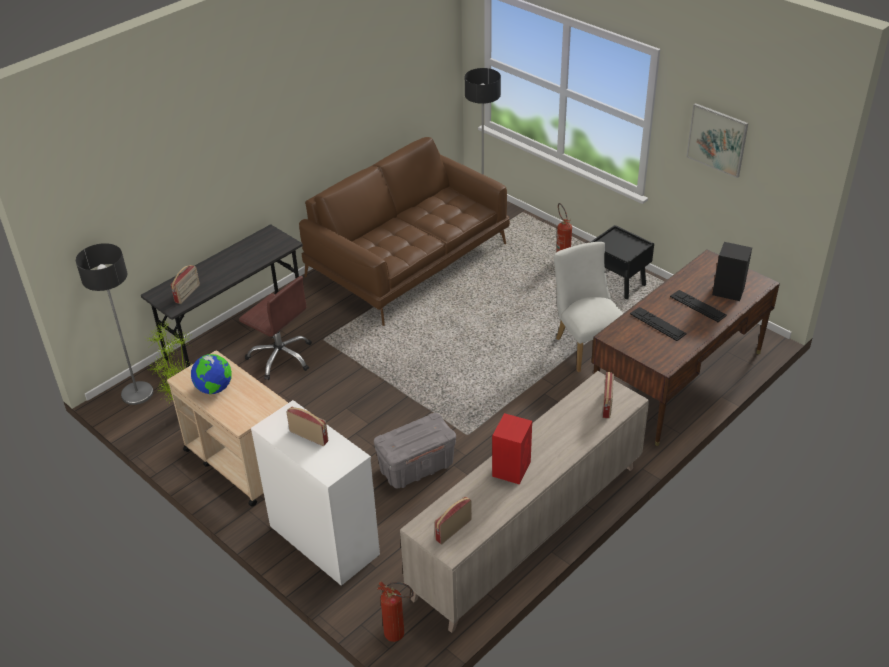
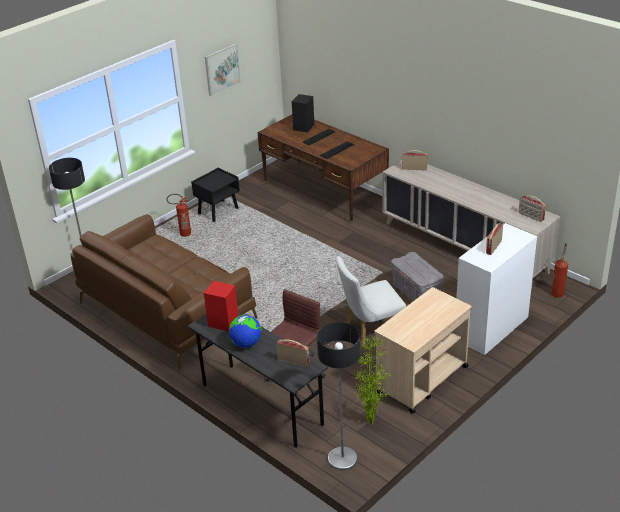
camera: 90 degrees left, 5 degrees down
globe [191,354,232,394] -> globe moved to [229,315,261,348]
red speaker [492,413,532,485] -> red speaker moved to [204,281,239,332]
white chair [554,242,624,372] -> white chair moved to [336,256,406,347]

